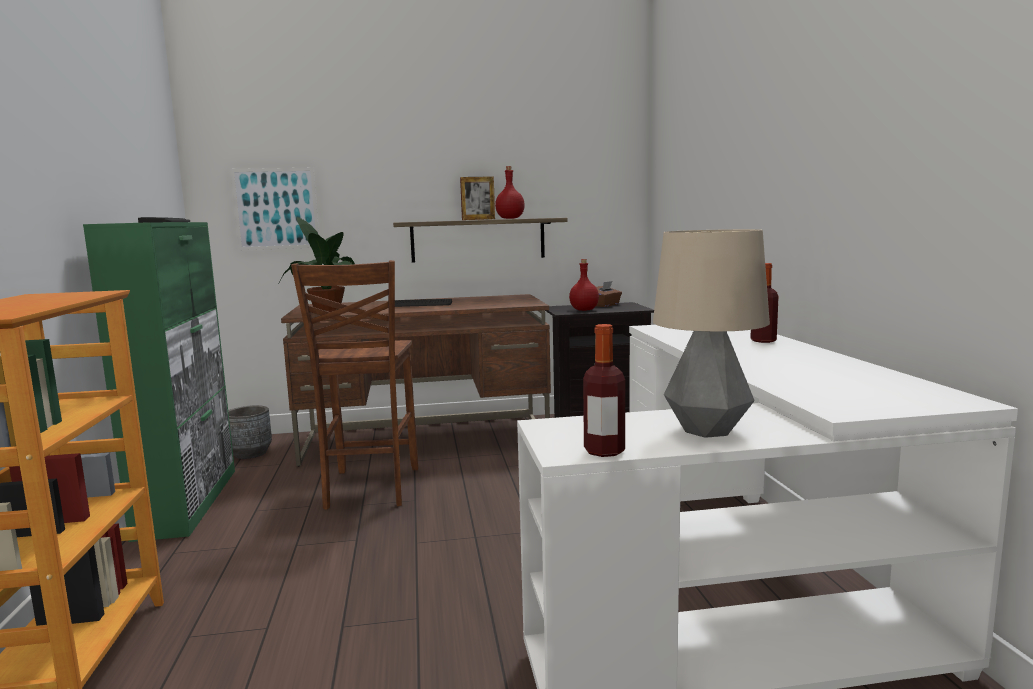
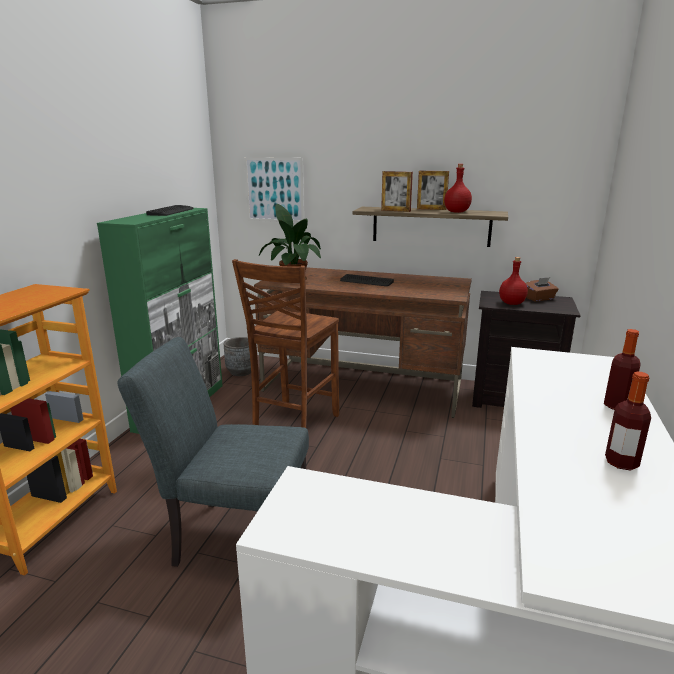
camera: 25 degrees right, 10 degrees up
bottle [583,324,625,457] -> bottle moved to [605,371,651,471]
table lamp [653,229,770,438] -> none
none -> grey chair [117,337,309,567]
none -> picture frame [381,171,413,212]

